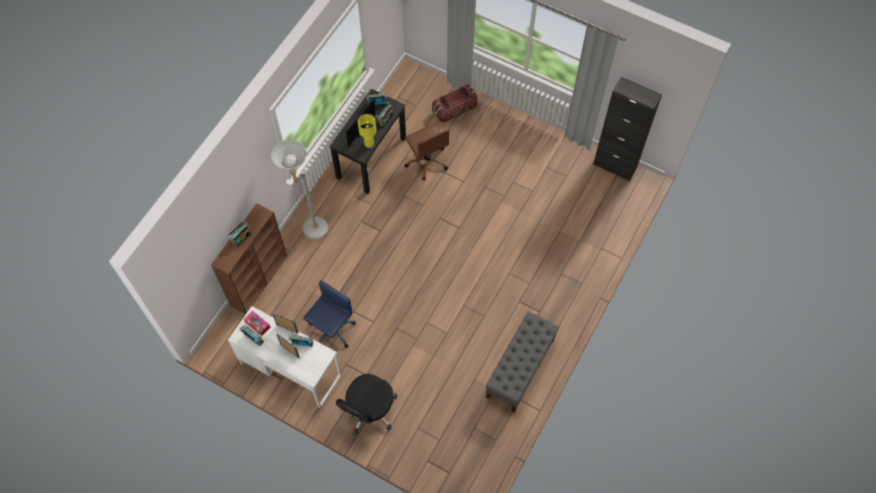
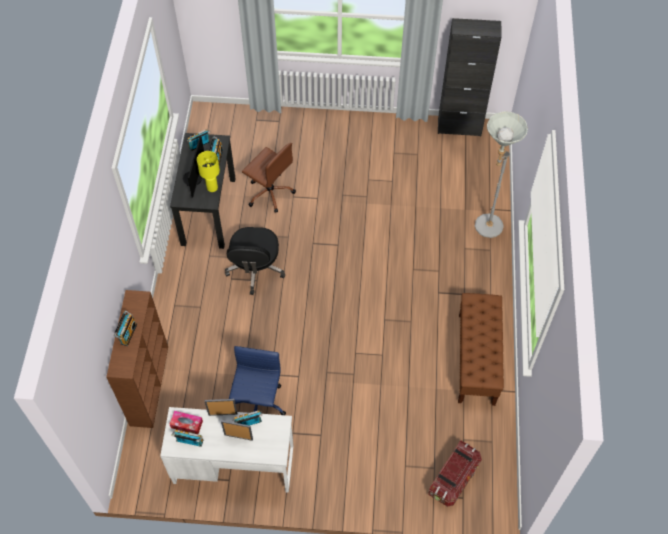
camera: 25 degrees left, 5 degrees down
grey floor lamp [271,139,328,239] -> grey floor lamp moved to [475,111,528,238]
black office chair [336,374,398,435] -> black office chair moved to [225,227,285,295]
storage box [432,84,477,123] -> storage box moved to [428,441,482,507]
grey bench [486,311,559,413] -> brown bench [458,293,504,406]

